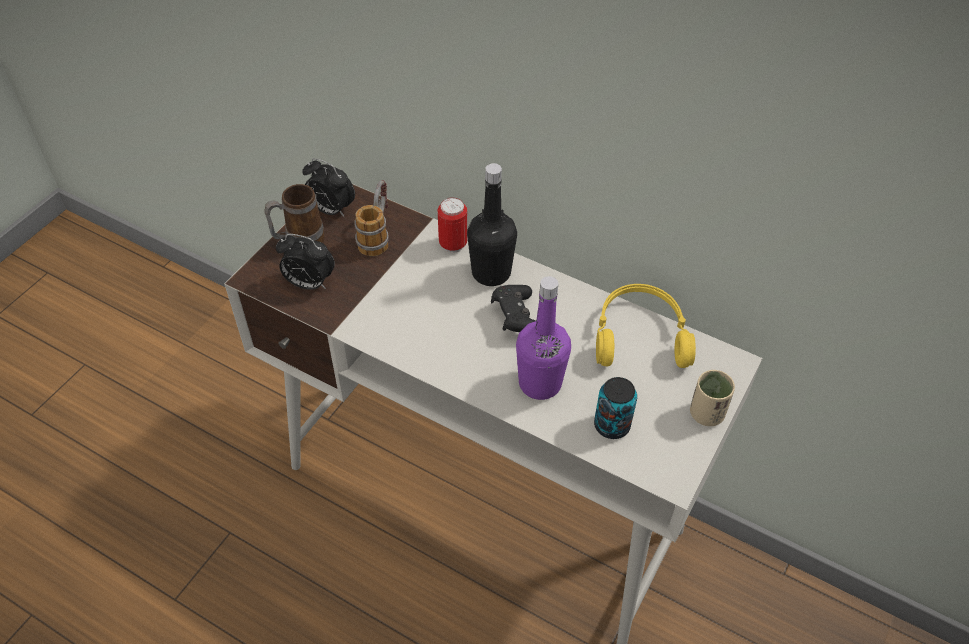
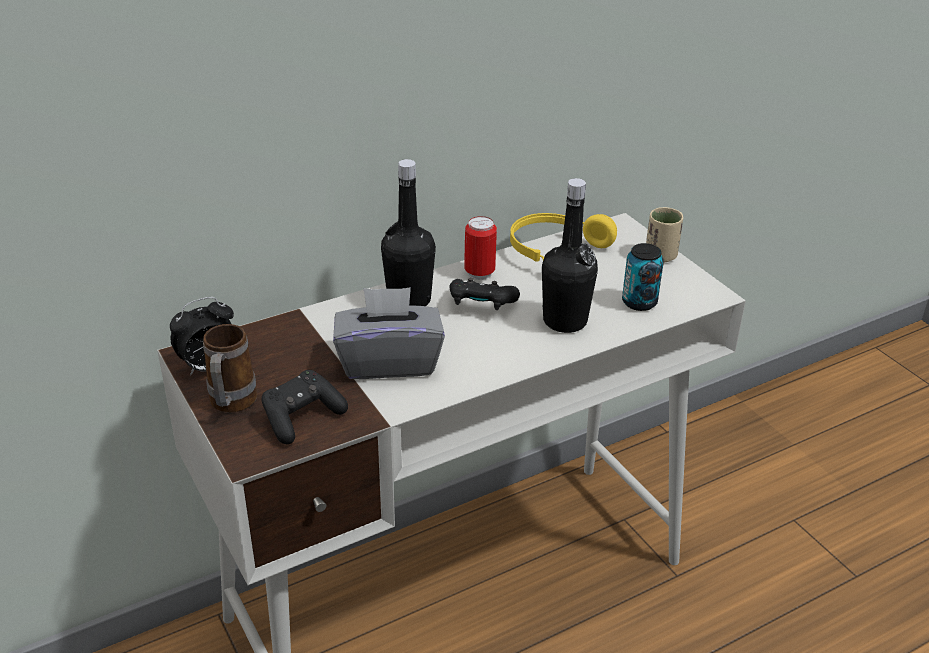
camera: 60 degrees left, 15 degrees down
alarm clock [276,234,335,290] -> black game controller [261,370,348,444]
mug [354,180,389,256] -> none
can [438,197,467,253] -> can moved to [464,216,497,280]
purple bottle [516,276,571,400] -> black bottle [542,178,598,333]
none -> grey tissue box [333,287,445,379]

